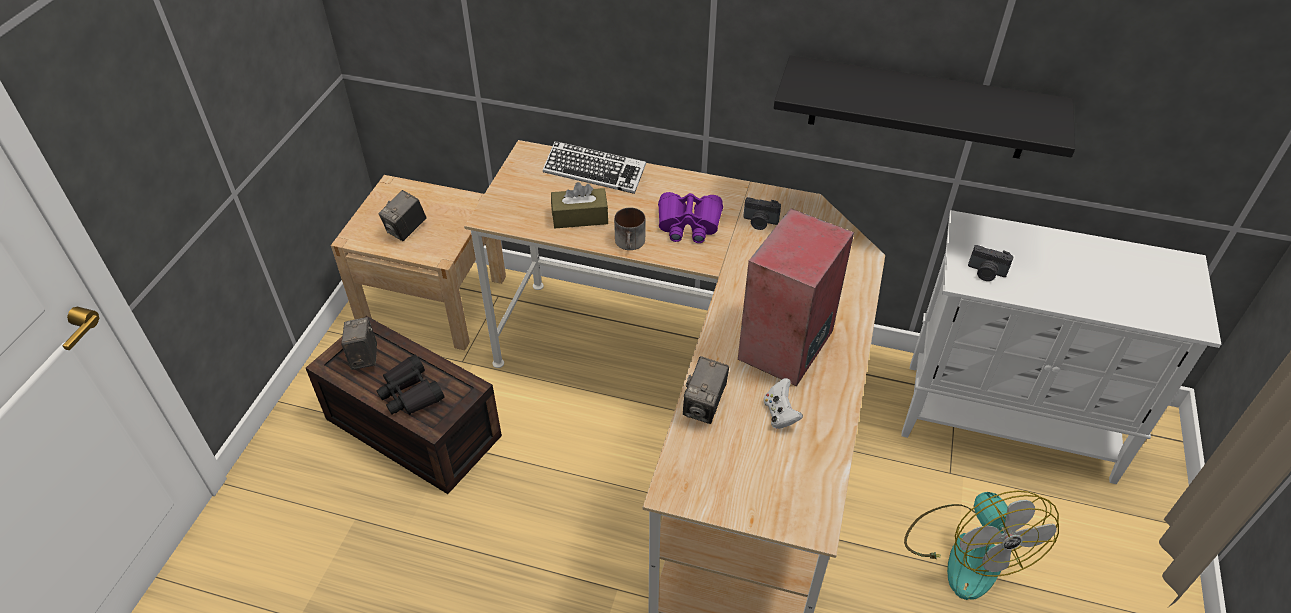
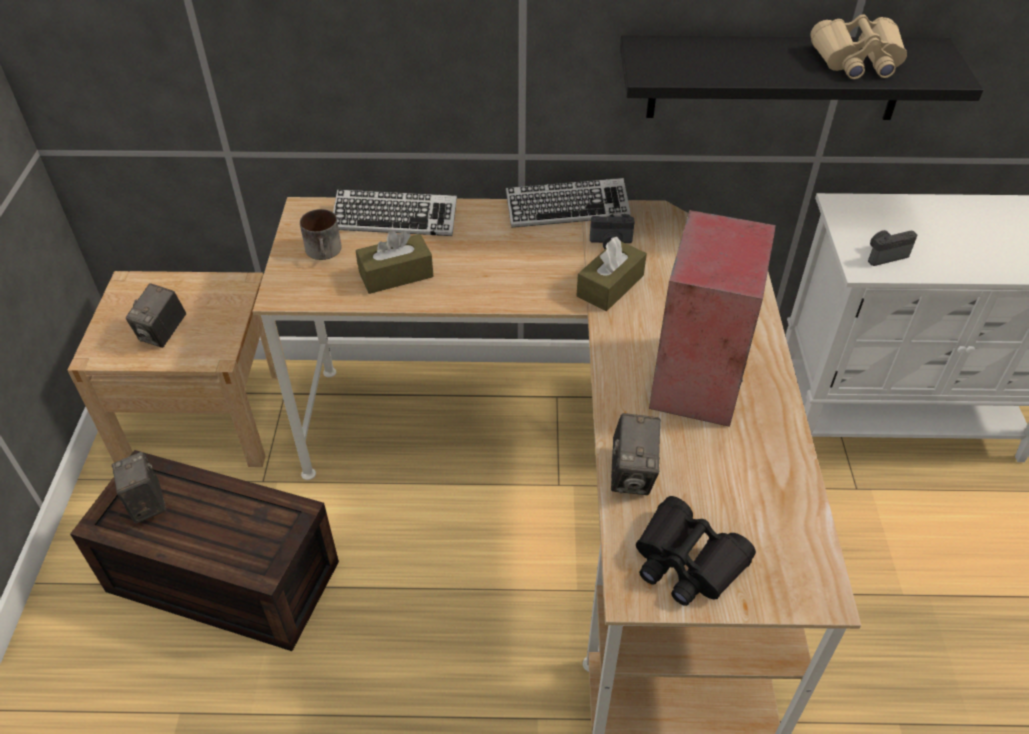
camera: 15 degrees left, 0 degrees up
black binoculars [376,355,445,415] -> black binoculars moved to [636,496,756,606]
mug [614,208,645,250] -> mug moved to [300,209,342,260]
purple binoculars [658,192,723,243] -> none
white game controller [764,378,803,429] -> none
fan [904,491,1059,600] -> none
camera [968,245,1013,281] -> camera turned 150 degrees clockwise [868,230,918,266]
none -> keyboard [506,178,631,228]
none -> brown tissue box [576,237,647,311]
none -> beige binoculars [810,14,907,79]

